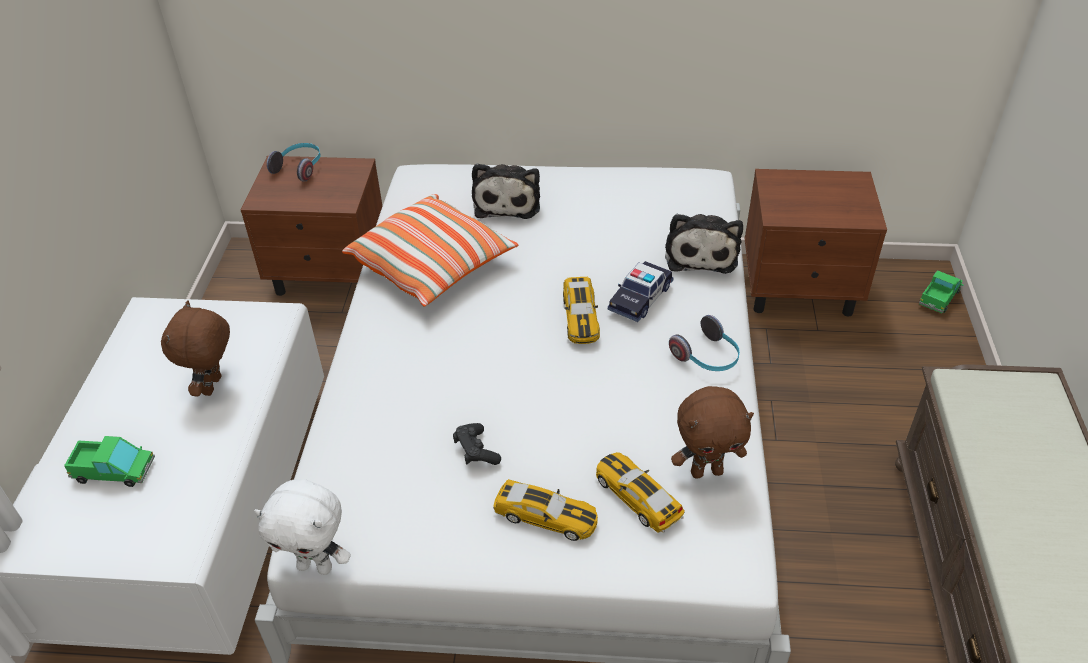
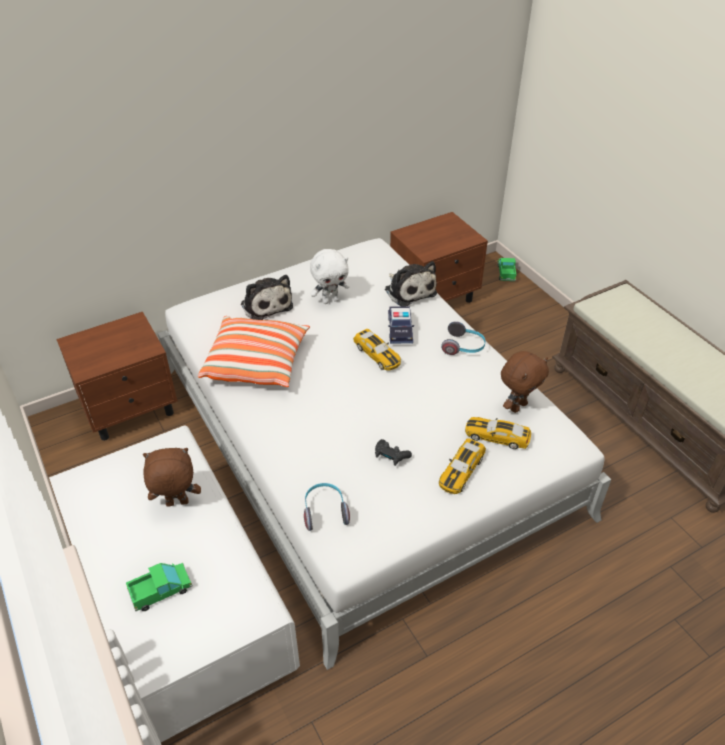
camera: 35 degrees left, 0 degrees up
brown plush toy [161,300,230,397] -> brown plush toy turned 105 degrees clockwise [143,448,201,507]
white plush toy [254,479,351,575] -> white plush toy moved to [310,249,350,304]
headphones [267,143,321,182] -> headphones moved to [304,483,350,531]
toy car [493,479,598,541] -> toy car turned 135 degrees clockwise [439,438,486,494]

